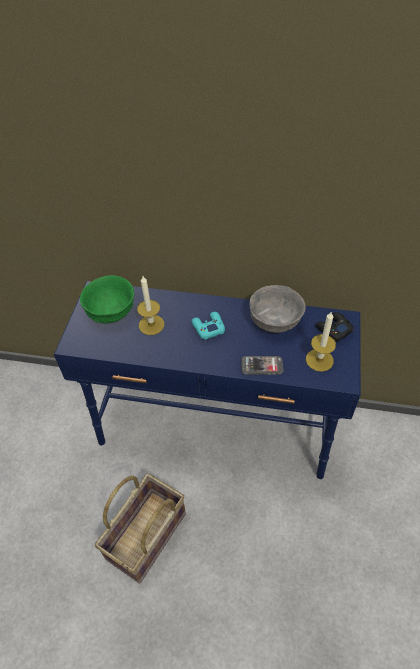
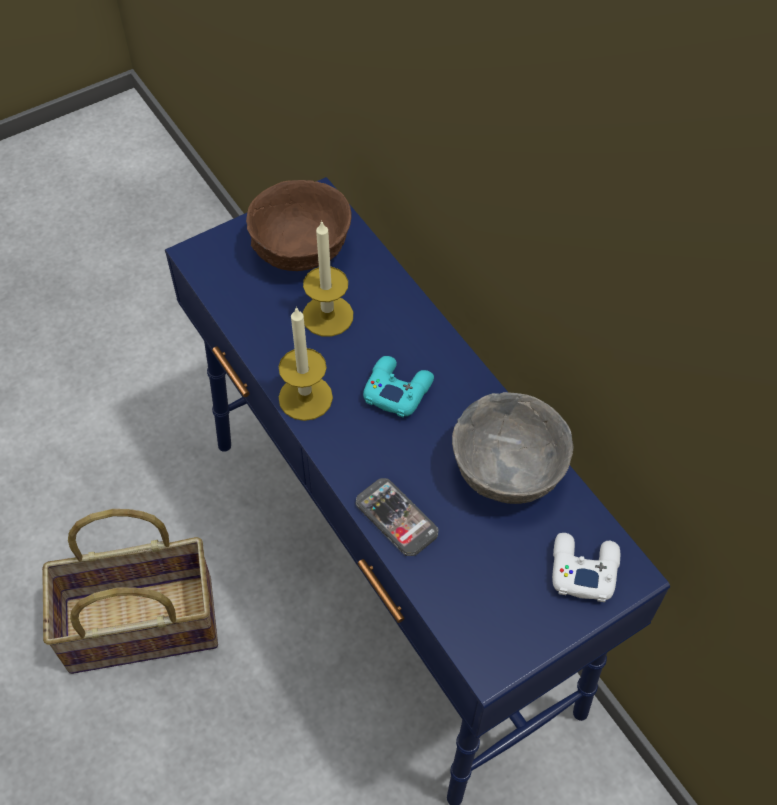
camera: 45 degrees right, 5 degrees up
green bowl [80,275,134,323] -> brown bowl [246,180,352,271]
candle [306,311,336,372] -> candle moved to [279,306,333,421]
black game controller [315,312,354,342] -> white game controller [552,533,620,602]

